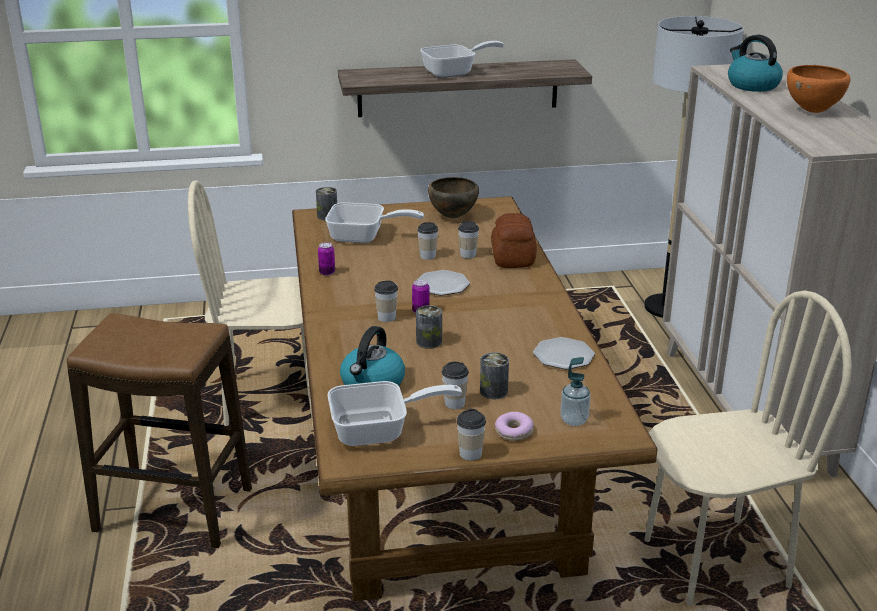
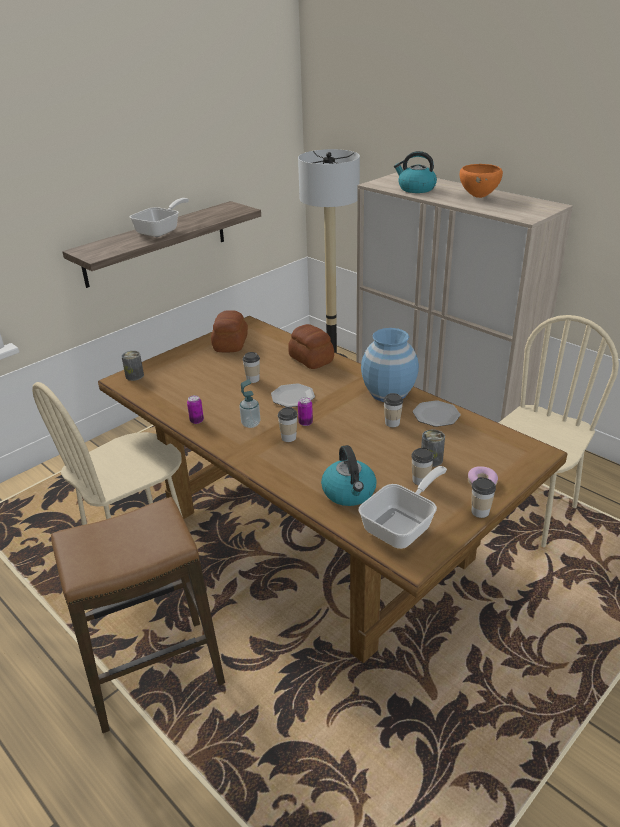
camera: 35 degrees left, 5 degrees up
frying pan [325,202,424,243] -> none
can [416,305,442,349] -> none
brown bowl [428,177,479,218] -> bread [211,310,248,352]
cup [458,221,479,259] -> cup moved to [384,393,403,427]
soap dispenser [561,357,590,426] -> soap dispenser moved to [239,379,260,428]
none -> blue vase [361,328,419,402]

